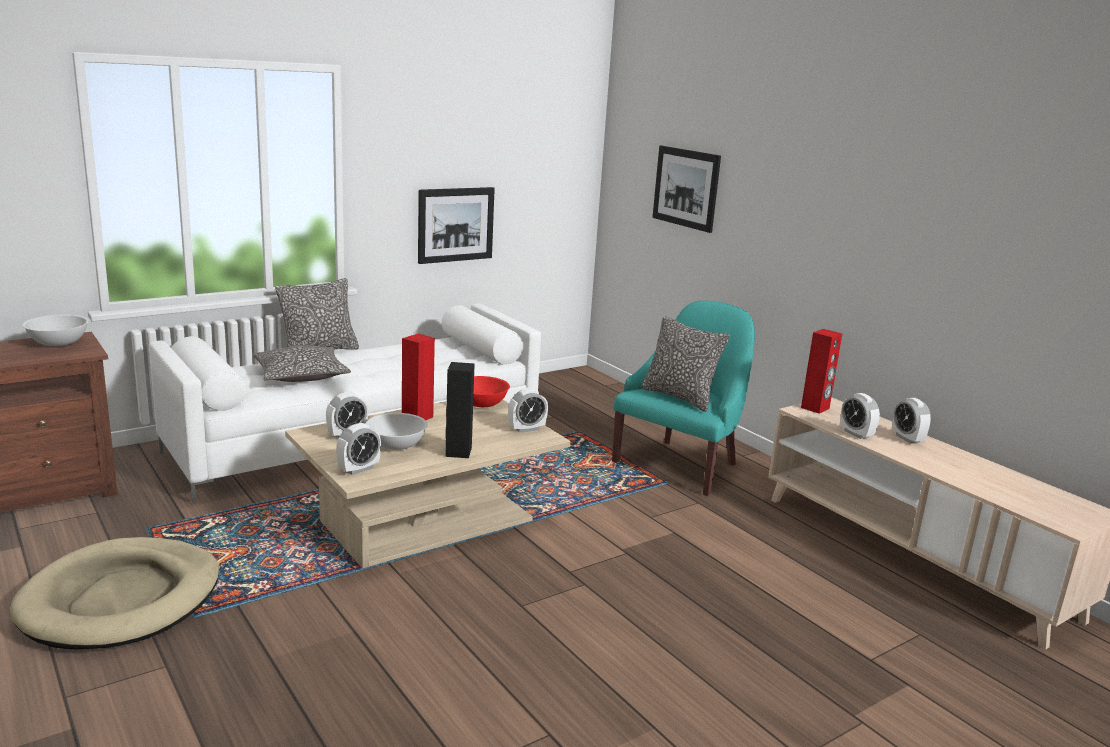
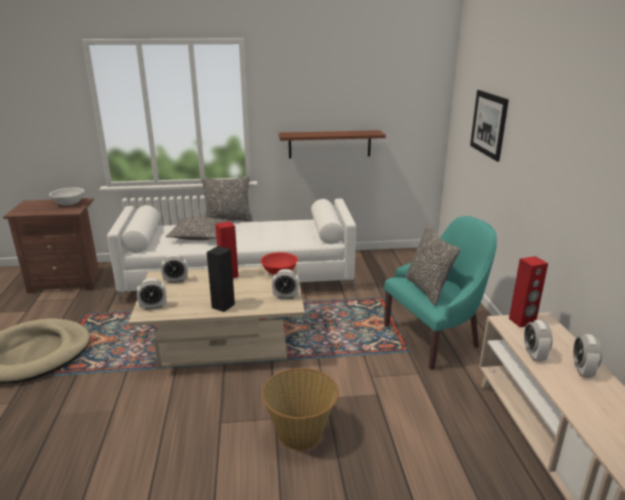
camera: 30 degrees right, 5 degrees up
white bowl [366,413,428,450] -> none
picture [418,187,495,264] -> brown shelf [279,130,386,159]
none -> basket [262,368,339,451]

